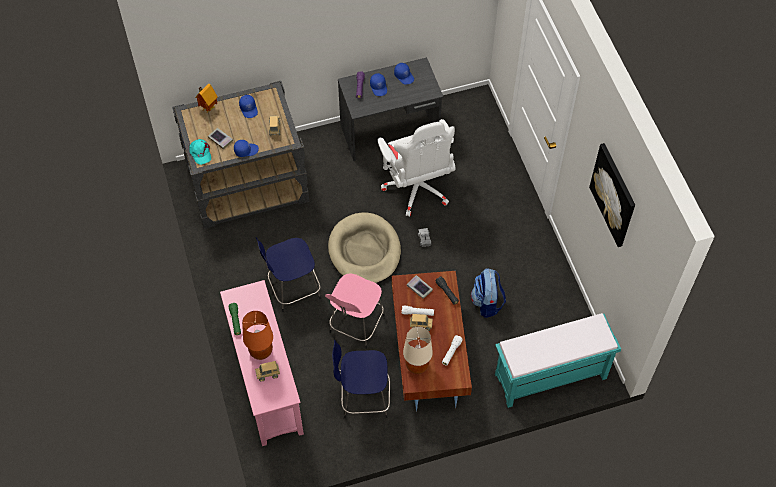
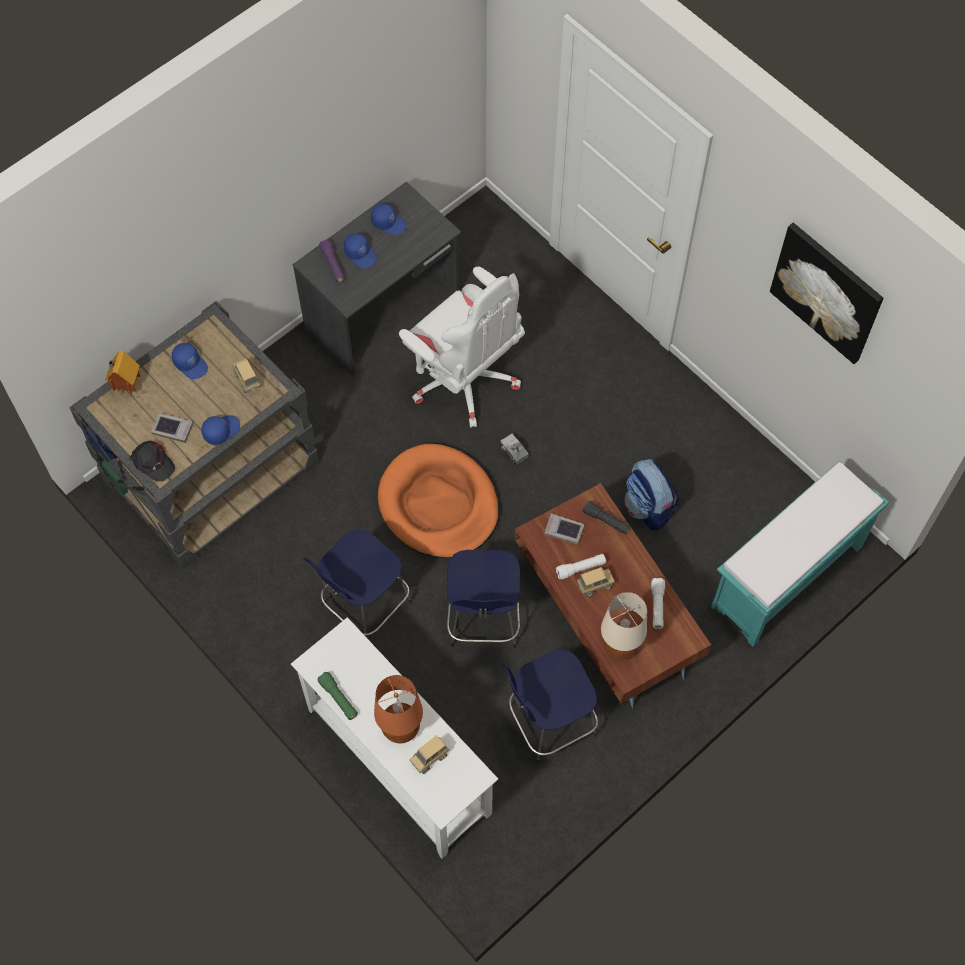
camera: 25 degrees left, 5 degrees up
turquoise cap [189,139,211,165] -> black cap [129,441,175,481]
pink console table [220,280,304,446] -> white console table [291,617,498,859]
pink stool [325,274,385,349] -> blue stool [447,550,520,648]
beige dog bed [328,212,401,283] -> orange dog bed [378,444,499,558]

